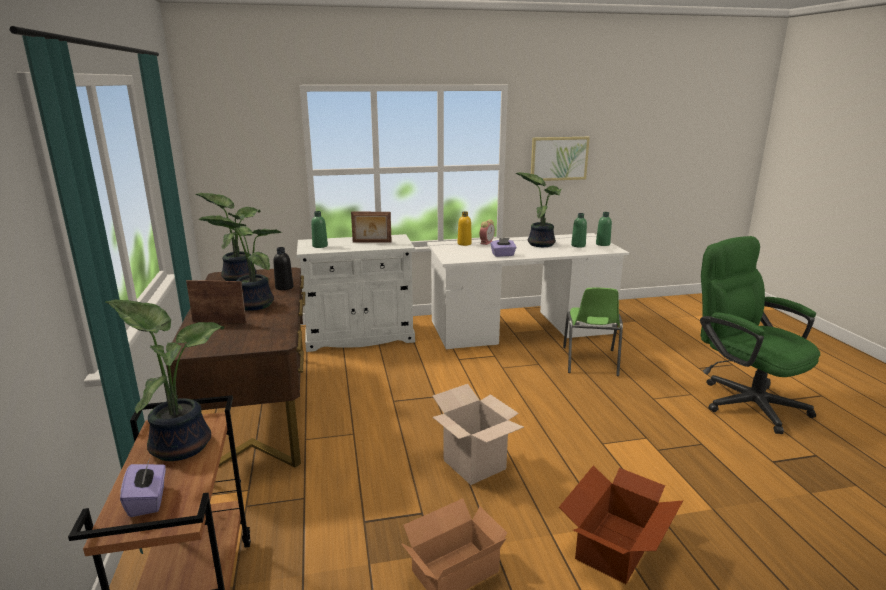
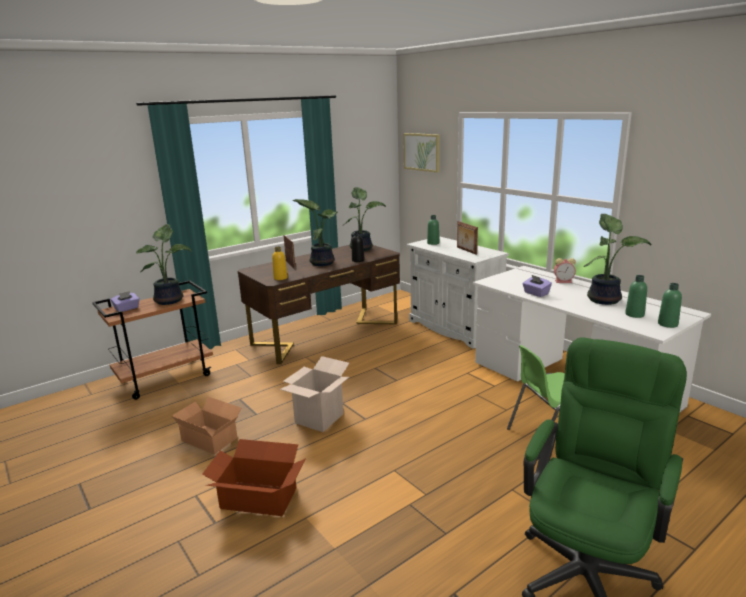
camera: 65 degrees right, 0 degrees up
yellow bottle [458,211,472,246] -> yellow bottle moved to [272,247,288,280]
picture [531,137,590,181] -> picture moved to [403,133,440,173]

